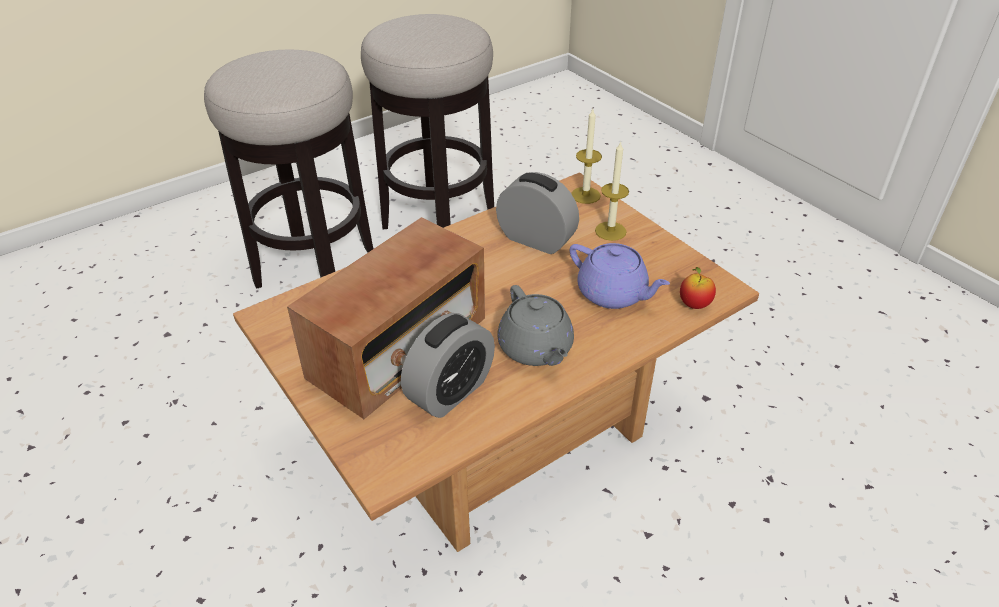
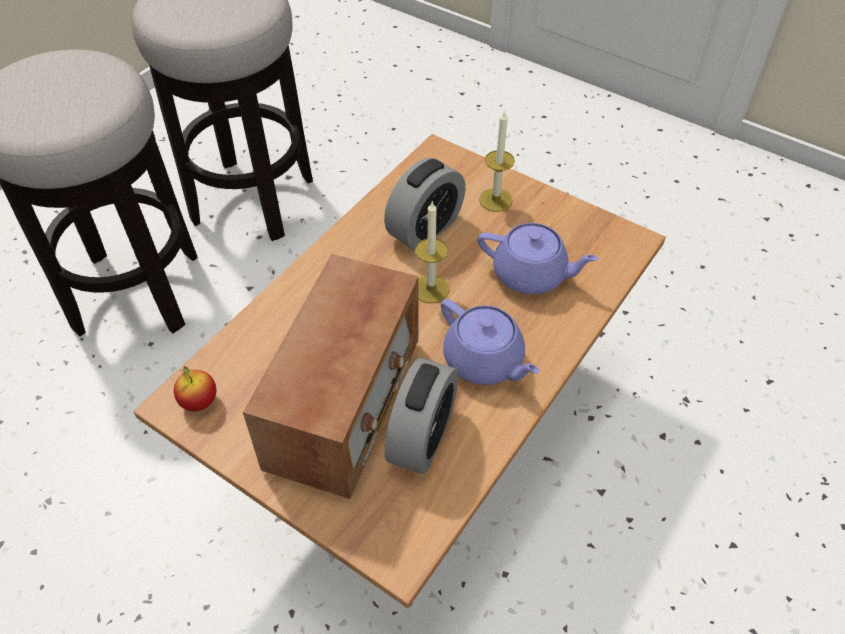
camera: 20 degrees left, 10 degrees up
alarm clock [496,172,579,254] -> alarm clock turned 120 degrees clockwise [384,158,466,250]
grey teapot [498,285,574,366] -> purple teapot [441,299,540,385]
candle [571,109,602,204] -> candle moved to [415,201,450,303]
apple [680,267,716,309] -> apple moved to [174,366,216,411]

